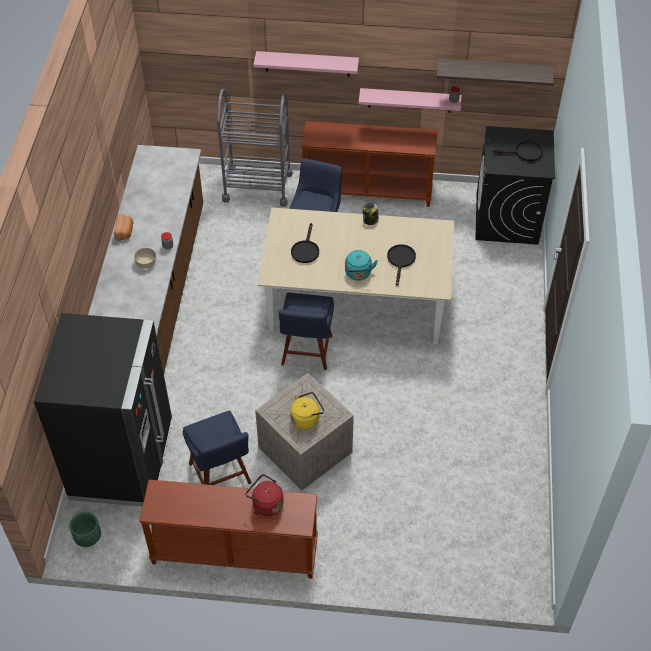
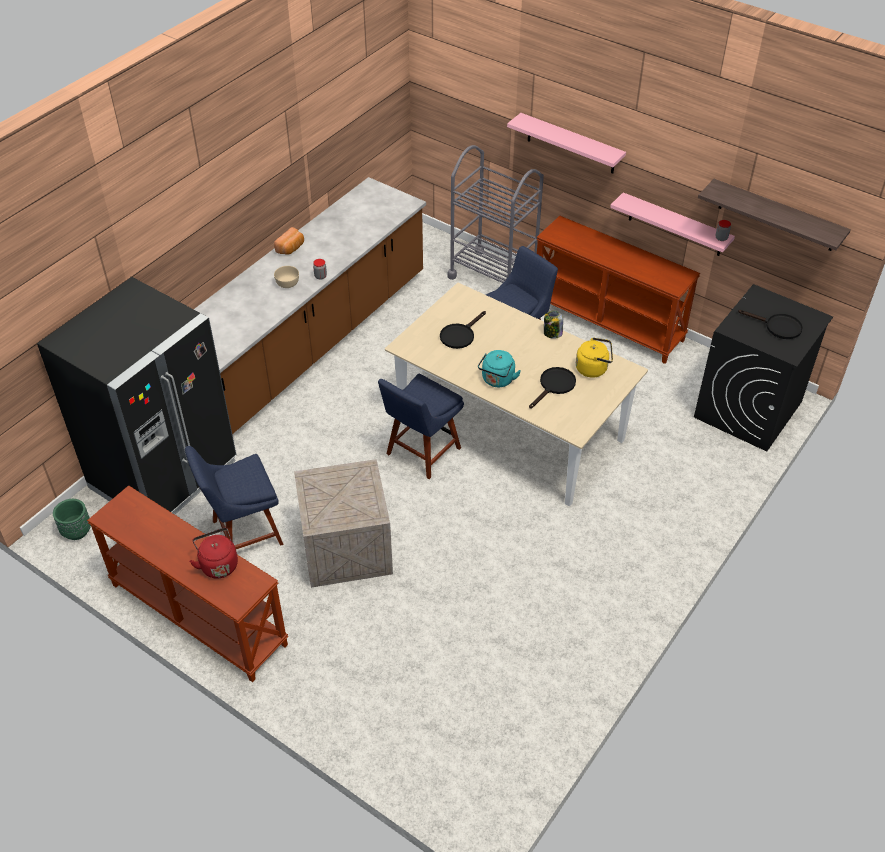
camera: 30 degrees right, 5 degrees down
blue chair [182,411,251,485] -> blue chair turned 60 degrees clockwise [185,446,284,549]
yellow kettle [290,392,325,430] -> yellow kettle moved to [576,338,613,378]

